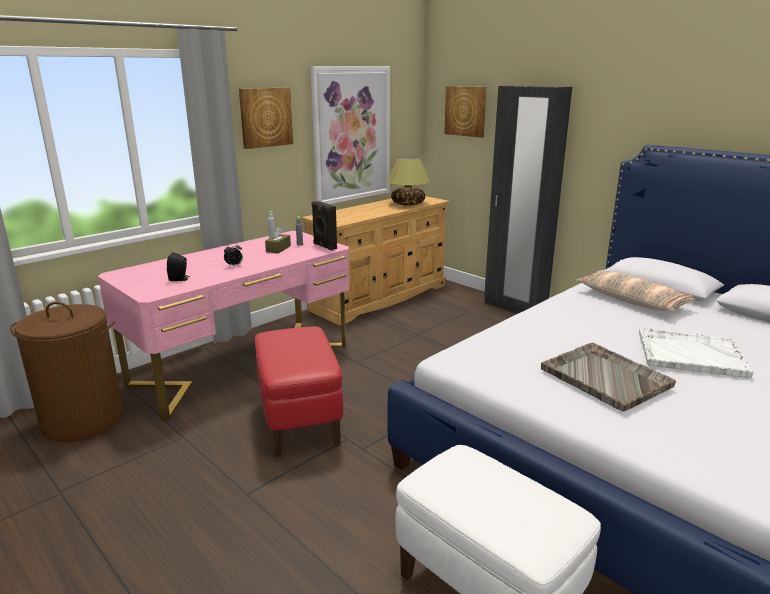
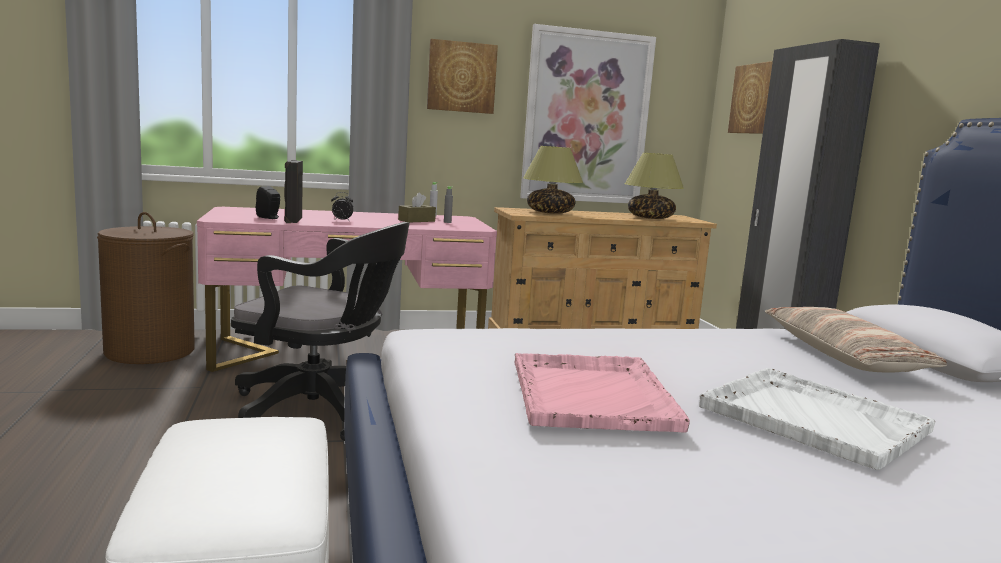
camera: 30 degrees right, 10 degrees down
red ottoman [255,326,343,457] -> black office chair [231,222,410,441]
black speaker [312,201,337,251] -> black speaker moved to [284,160,303,223]
grey tray [541,343,676,412] -> pink tray [515,353,690,432]
none -> table lamp [523,146,583,214]

